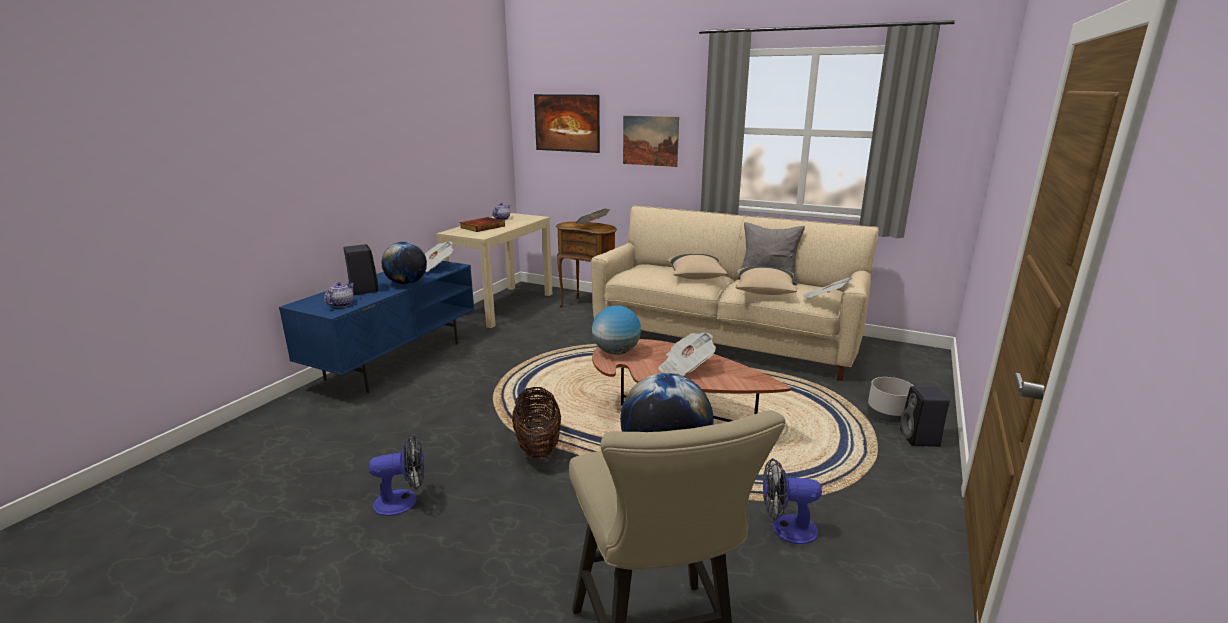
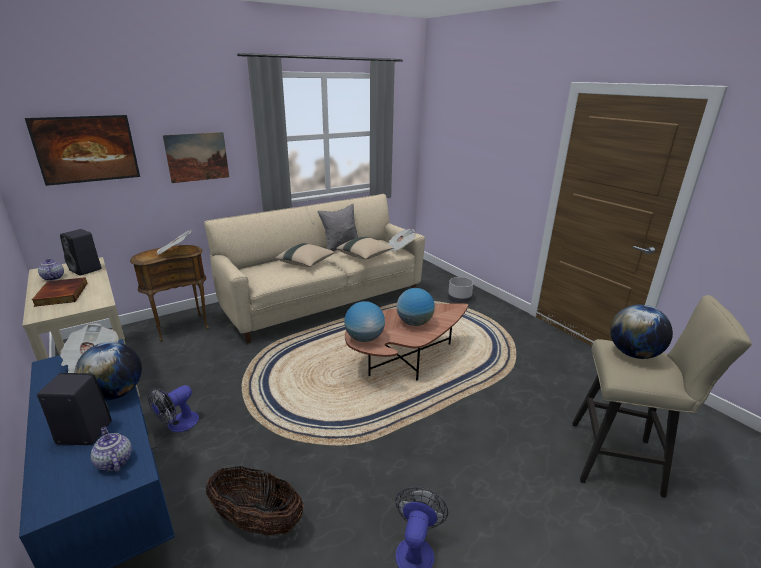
camera: 60 degrees left, 5 degrees up
basket [512,387,561,458] -> basket moved to [206,466,304,536]
newspaper [658,333,716,376] -> globe [397,288,435,326]
fan [763,458,822,544] -> fan moved to [147,385,199,432]
black speaker [900,386,949,447] -> black speaker moved to [60,229,102,276]

